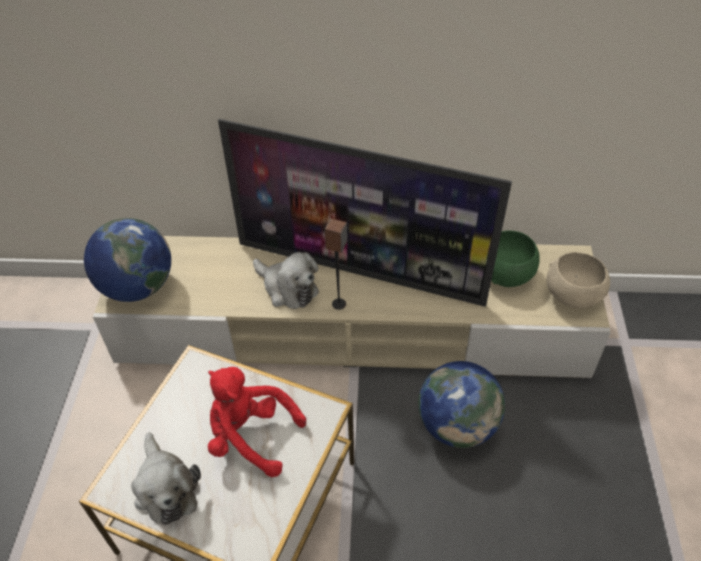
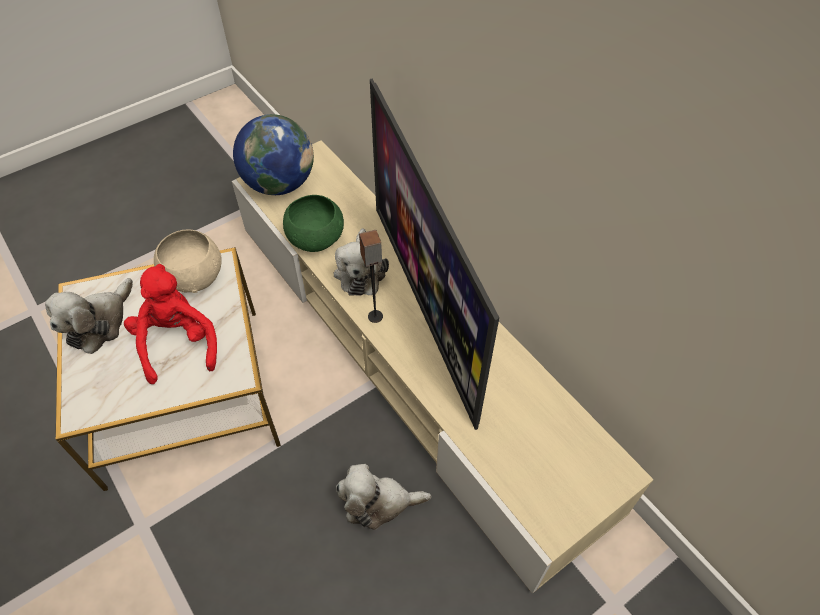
camera: 50 degrees right, 5 degrees up
globe [418,361,505,448] -> plush toy [336,464,431,530]
green bowl [491,230,540,287] -> green bowl moved to [283,195,344,252]
beige bowl [546,252,610,309] -> beige bowl moved to [154,229,222,293]

